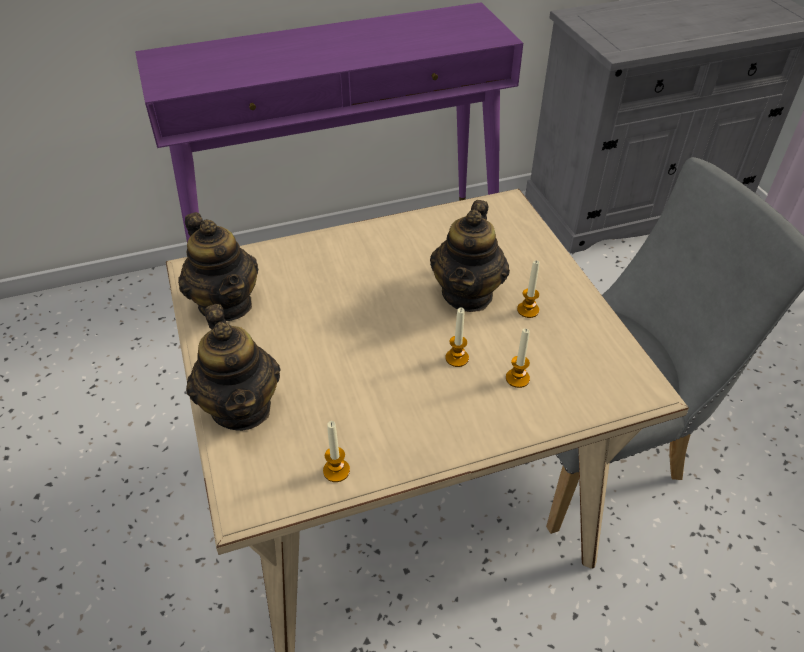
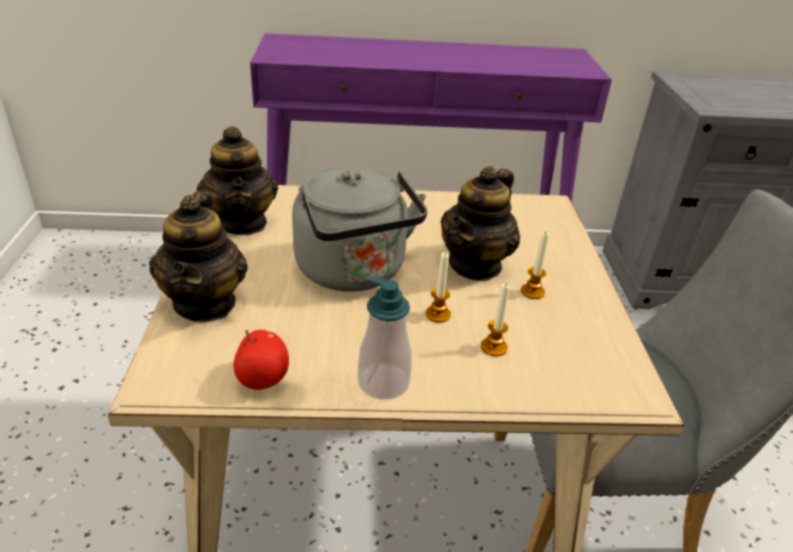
camera: 15 degrees right, 10 degrees down
candle [323,421,350,482] -> apple [233,330,289,390]
none -> grey kettle [292,166,427,292]
none -> soap dispenser [358,276,412,400]

